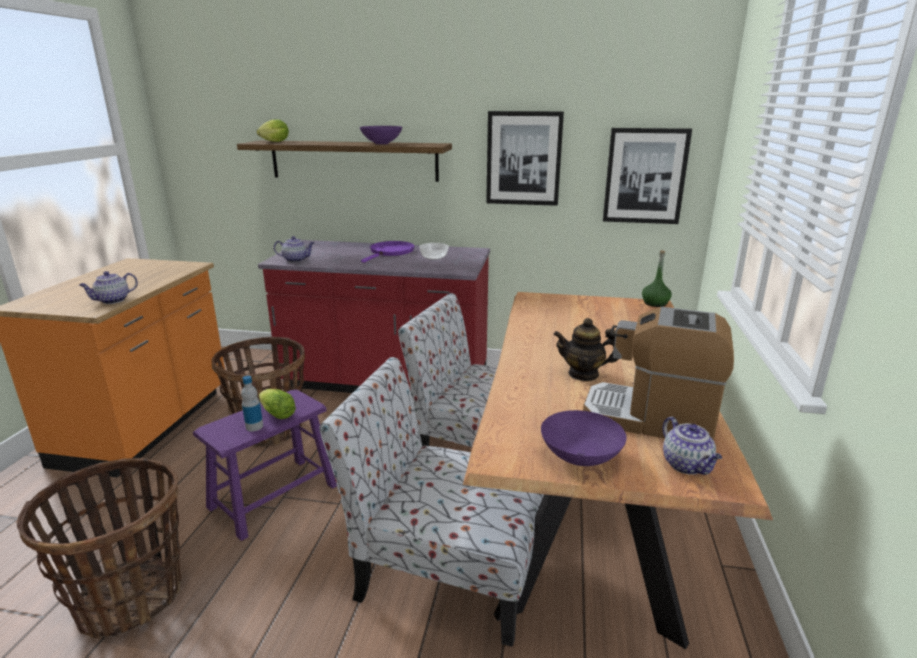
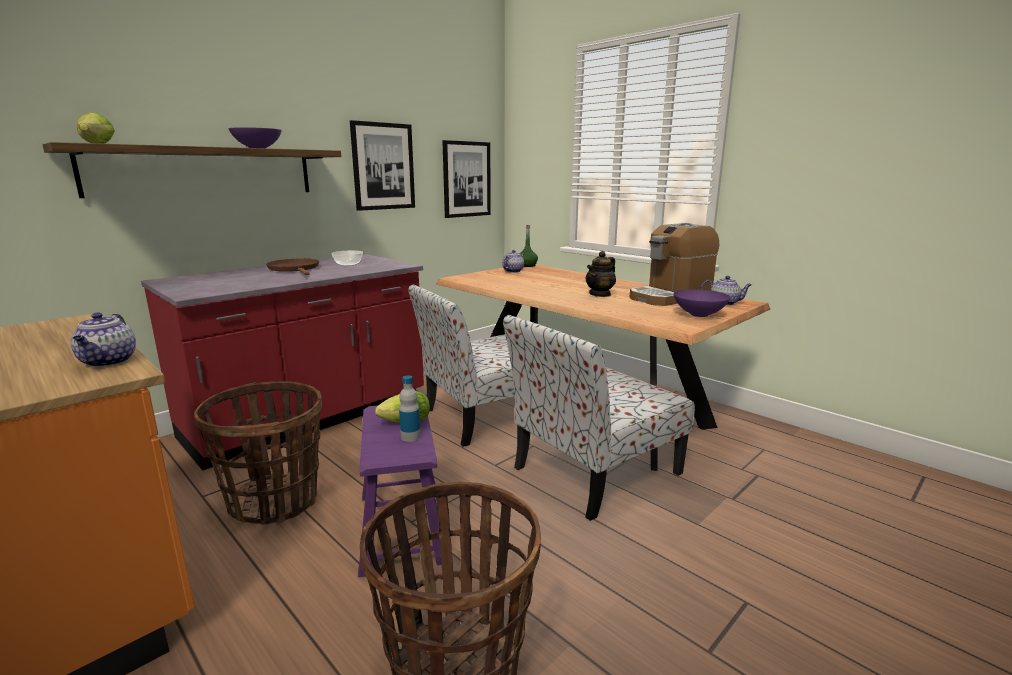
camera: 55 degrees left, 5 degrees down
teapot [274,236,314,262] -> teapot moved to [502,250,524,273]
purple frying pan [361,241,414,263] -> brown frying pan [266,259,319,275]

